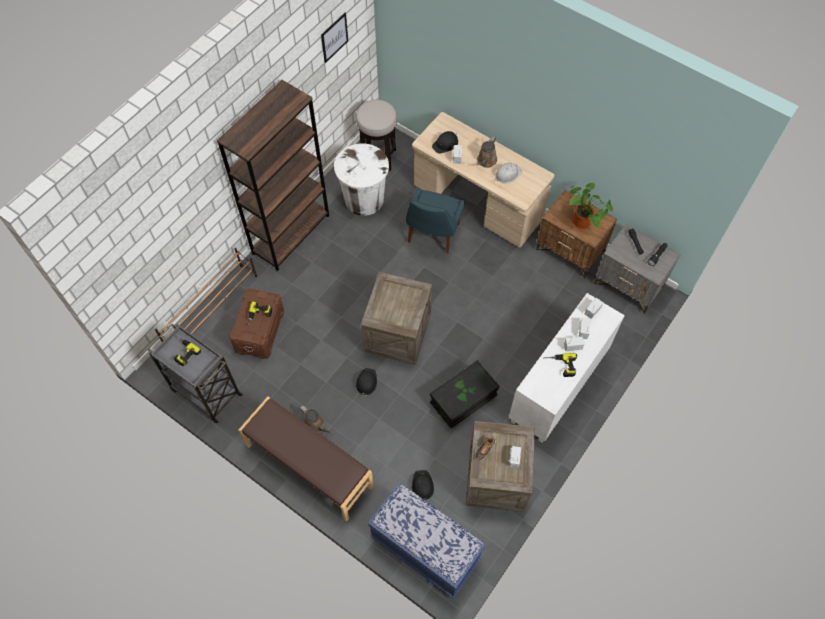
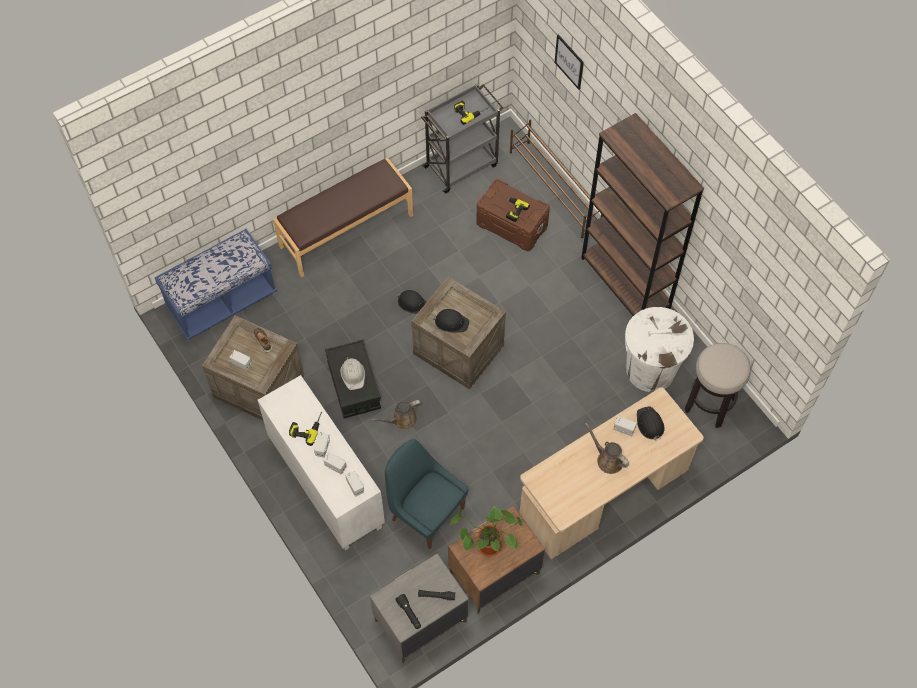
camera: 110 degrees right, 0 degrees up
brown watering can [300,405,334,435] -> brown watering can moved to [372,400,421,429]
picture [321,13,348,63] -> picture moved to [554,34,584,90]
blue chair [406,188,465,253] -> blue chair moved to [385,439,468,549]
black hard hat [412,470,434,501] -> black hard hat moved to [433,309,469,333]
white hard hat [495,163,522,184] -> white hard hat moved to [341,357,365,390]

